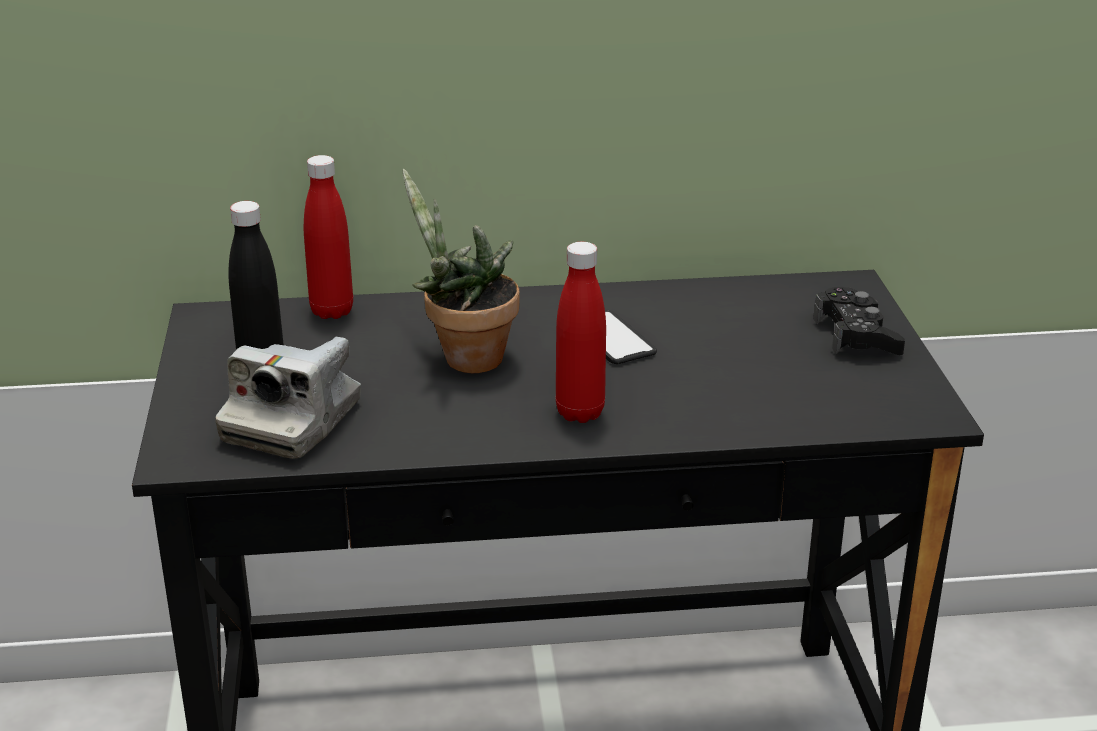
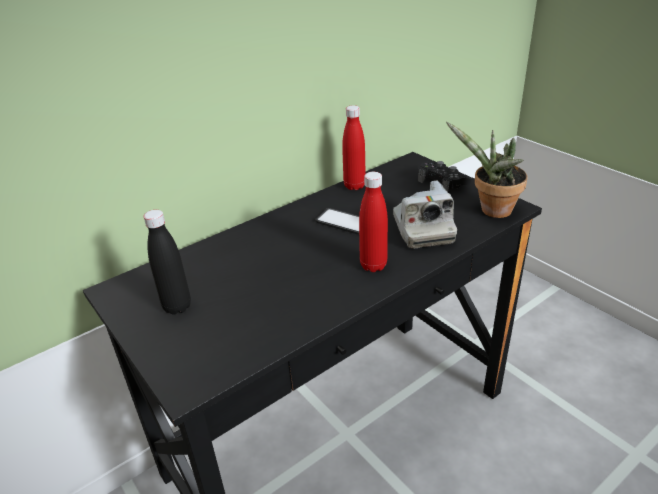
camera: 30 degrees left, 5 degrees up
camera [215,337,361,459] -> camera moved to [393,180,457,249]
red bottle [304,155,353,319] -> red bottle moved to [342,105,366,190]
potted plant [403,168,520,373] -> potted plant moved to [446,122,528,218]

